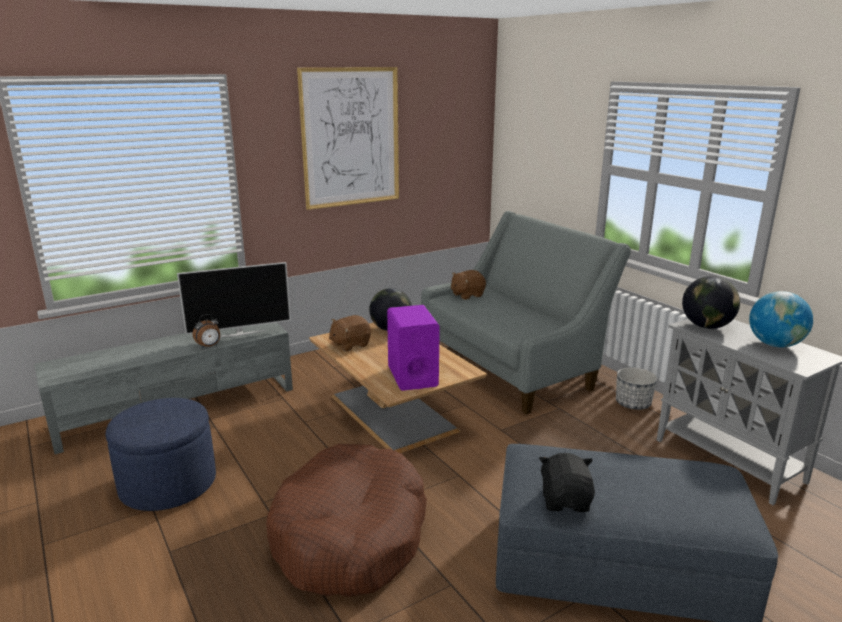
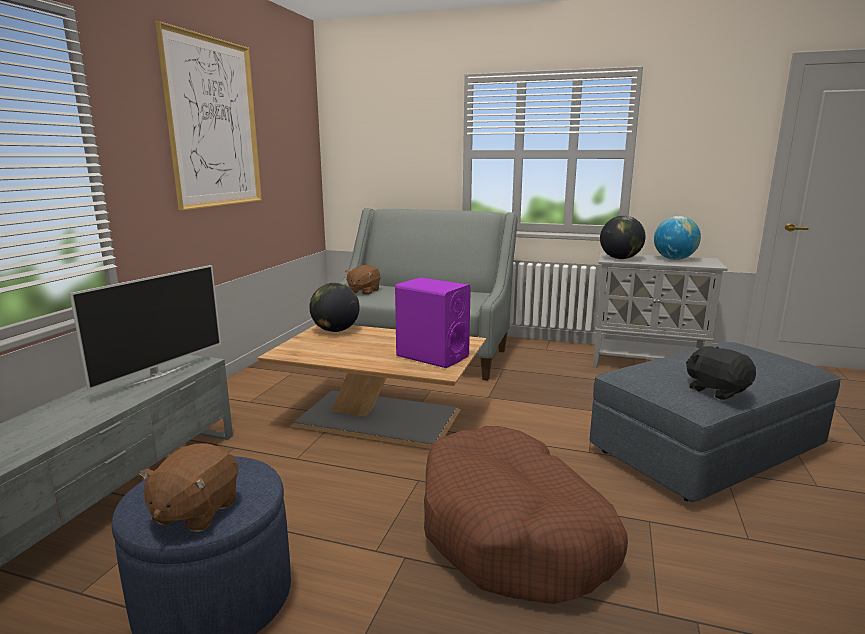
camera: 40 degrees left, 5 degrees down
alarm clock [193,314,220,349] -> none
brown plush toy [329,315,371,351] -> brown plush toy moved to [139,443,238,532]
planter [616,367,657,410] -> none

